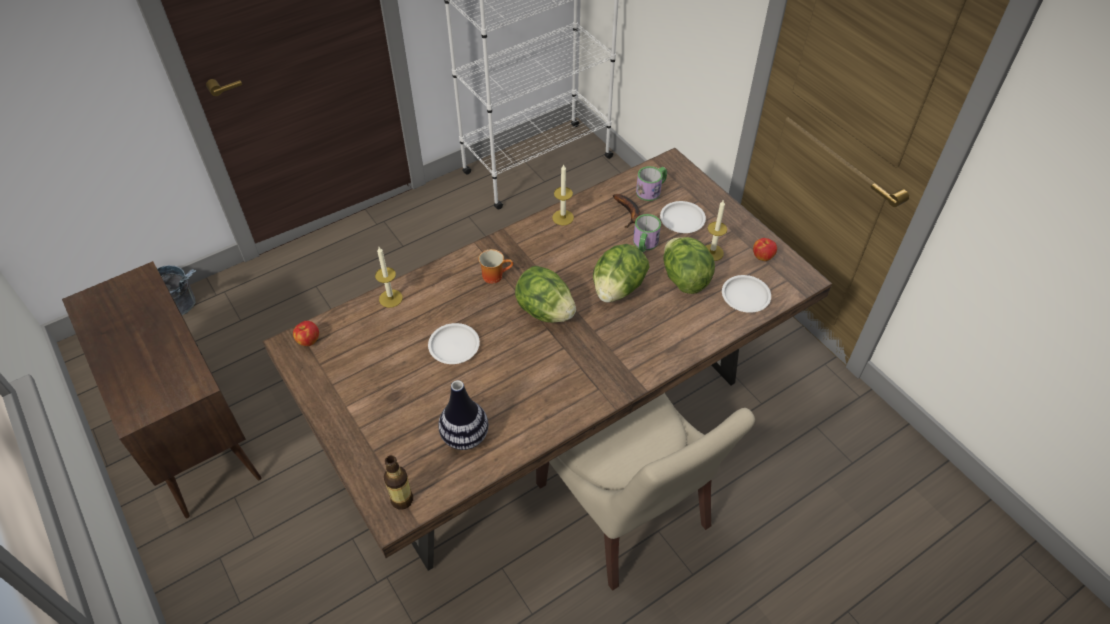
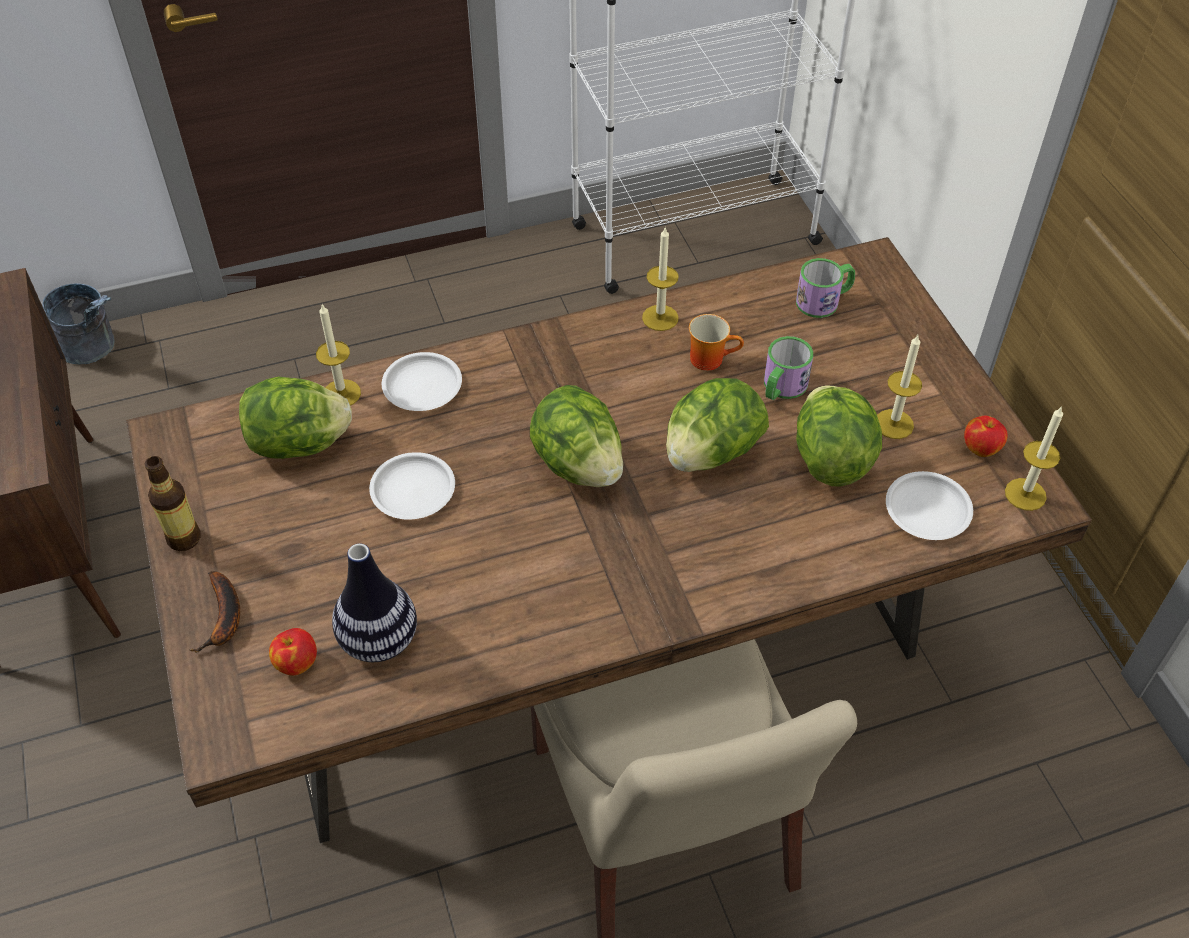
camera: 15 degrees right, 0 degrees up
apple [293,321,319,346] -> apple moved to [269,628,317,676]
bottle [384,455,413,510] -> bottle moved to [145,456,201,551]
mug [479,249,513,284] -> mug moved to [689,314,744,371]
banana [613,194,640,228] -> banana moved to [189,571,240,653]
white plate [660,201,706,233] -> white plate moved to [382,352,462,411]
none -> lettuce [239,377,352,459]
none -> candle [1005,406,1063,511]

